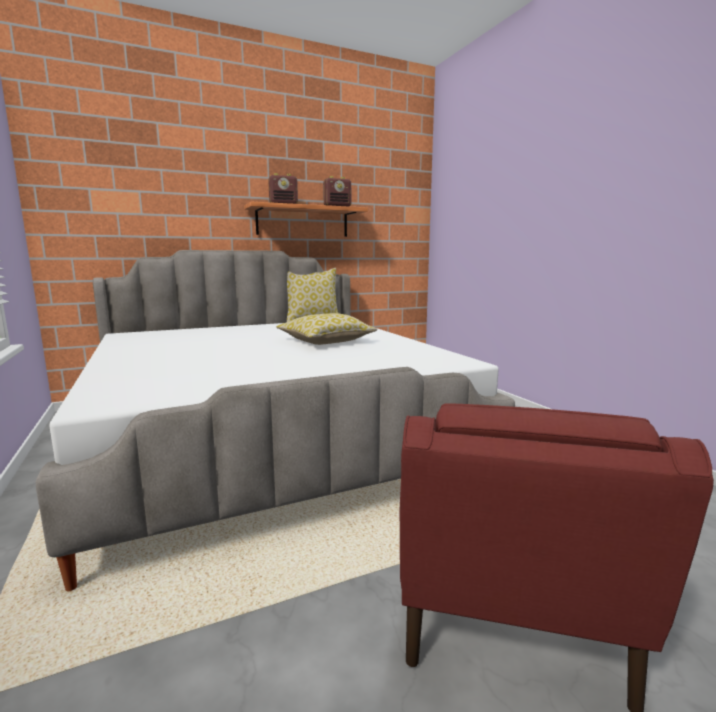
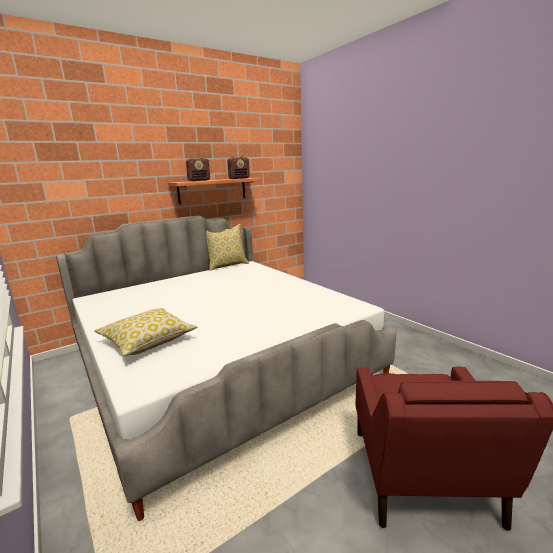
camera: 10 degrees left, 5 degrees up
pillow [276,313,378,345] -> pillow moved to [94,308,197,356]

